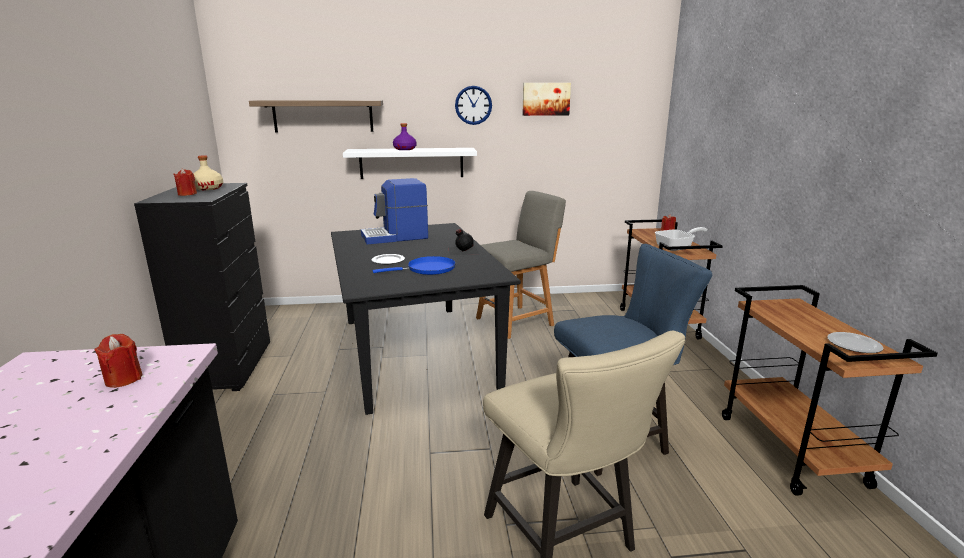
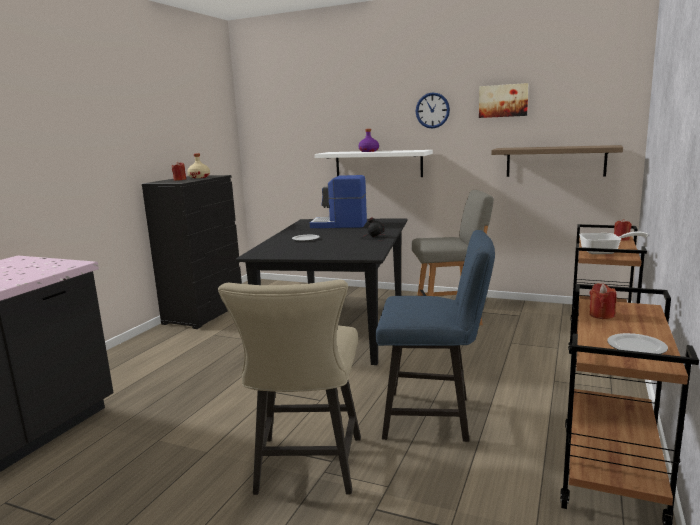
camera: 30 degrees right, 5 degrees down
red candle [94,334,142,388] -> red candle moved to [589,283,617,319]
shelf [249,100,383,132] -> shelf moved to [491,145,623,177]
blue frying pan [373,256,456,275] -> none

